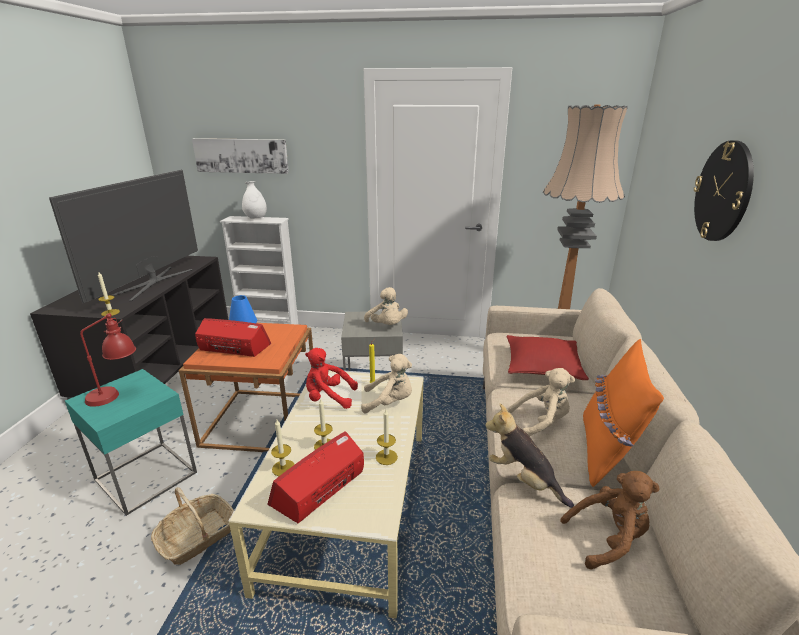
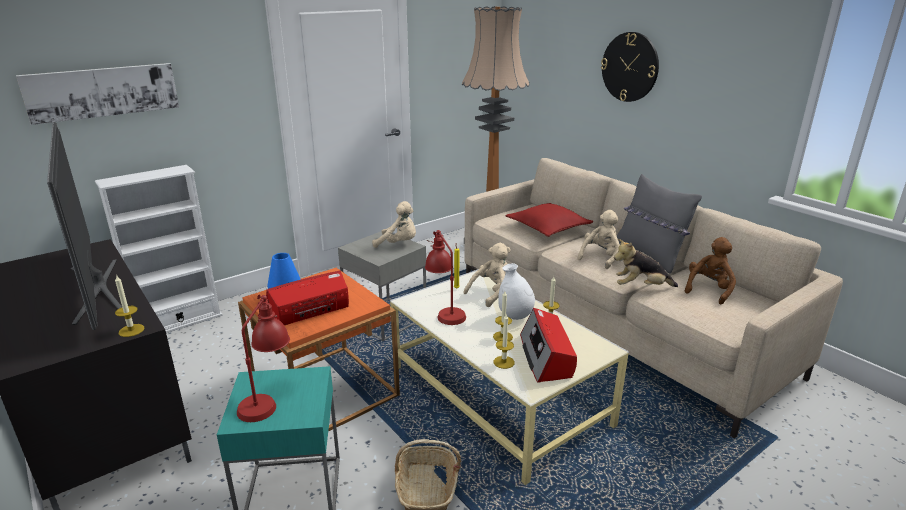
camera: 45 degrees left, 0 degrees up
white vase [242,181,267,219] -> white vase moved to [498,263,535,320]
red plush toy [305,348,358,409] -> red table lamp [425,230,466,325]
orange pillow [583,339,664,487] -> grey pillow [617,174,702,274]

